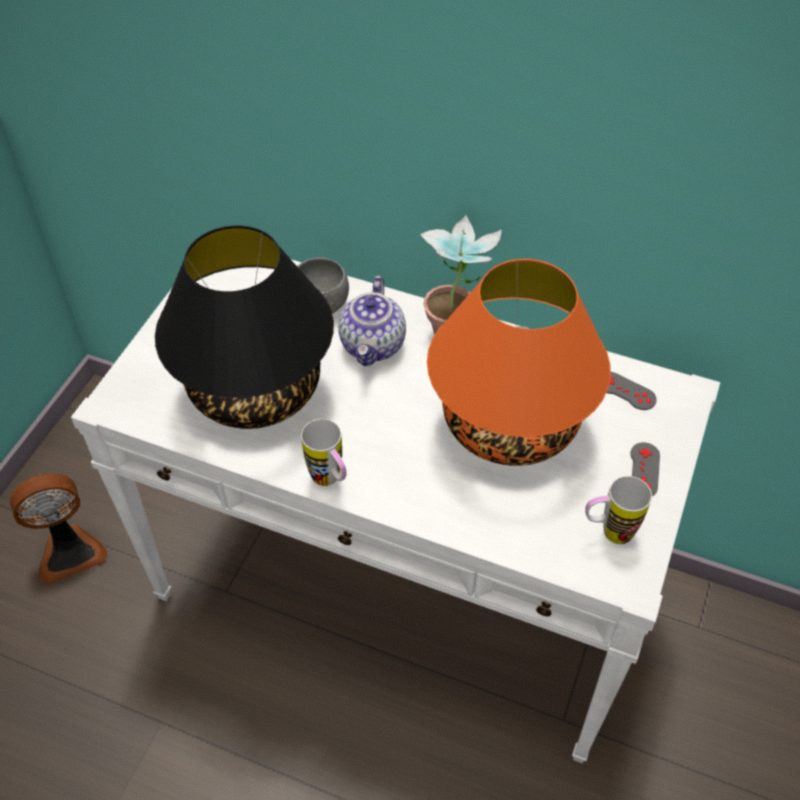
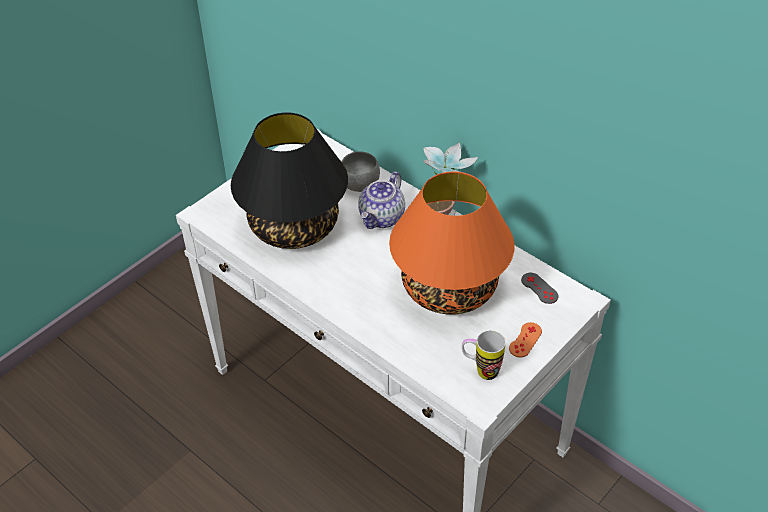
camera: 20 degrees right, 5 degrees down
fan [10,473,107,584] -> none
mug [301,419,347,486] -> none
grey game controller [631,442,660,496] -> orange game controller [509,322,542,357]

